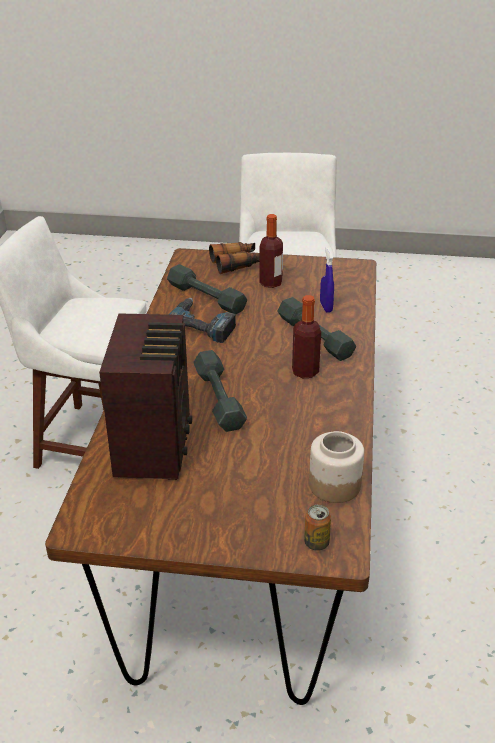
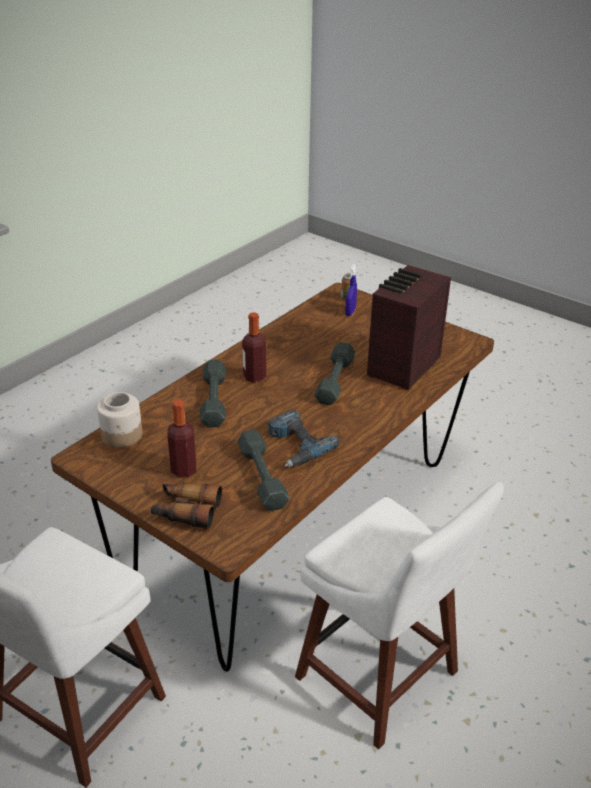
camera: 150 degrees left, 0 degrees up
jar [309,431,364,503] -> jar moved to [97,392,142,448]
blue spray bottle [320,247,334,313] -> blue spray bottle moved to [345,264,357,316]

